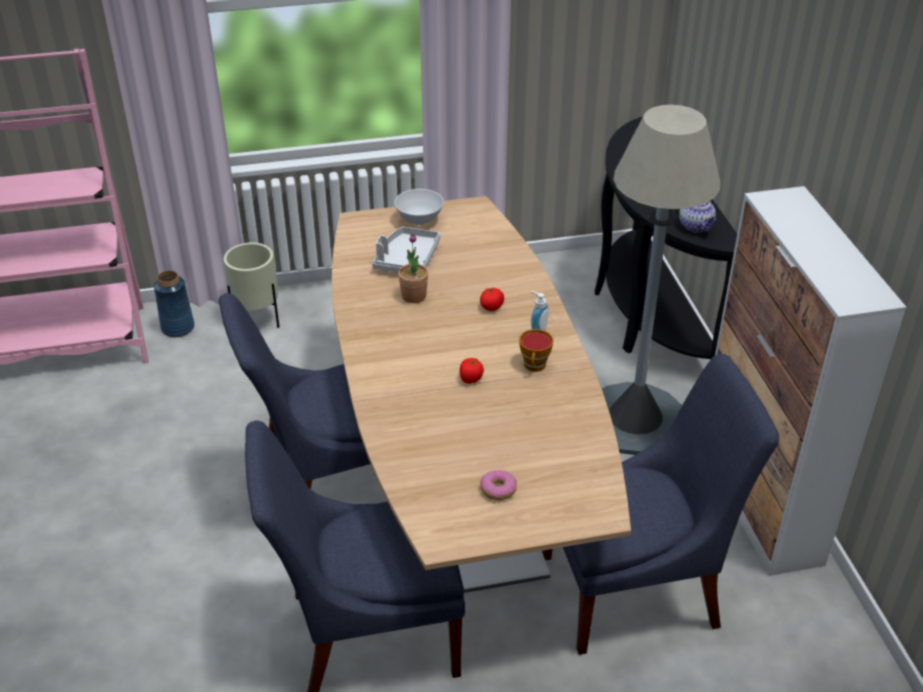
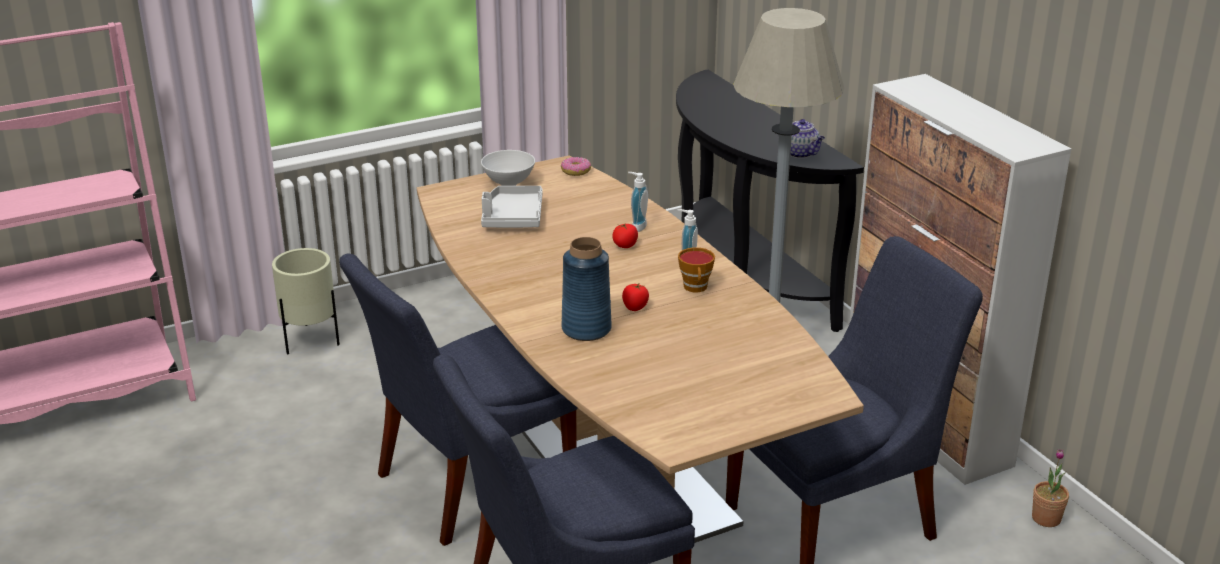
camera: 15 degrees left, 10 degrees down
blue vase [154,270,195,337] -> blue vase moved to [561,237,612,341]
potted plant [398,234,428,303] -> potted plant moved to [1032,449,1069,527]
donut [480,470,517,500] -> donut moved to [561,157,591,176]
none -> soap dispenser [628,172,648,232]

